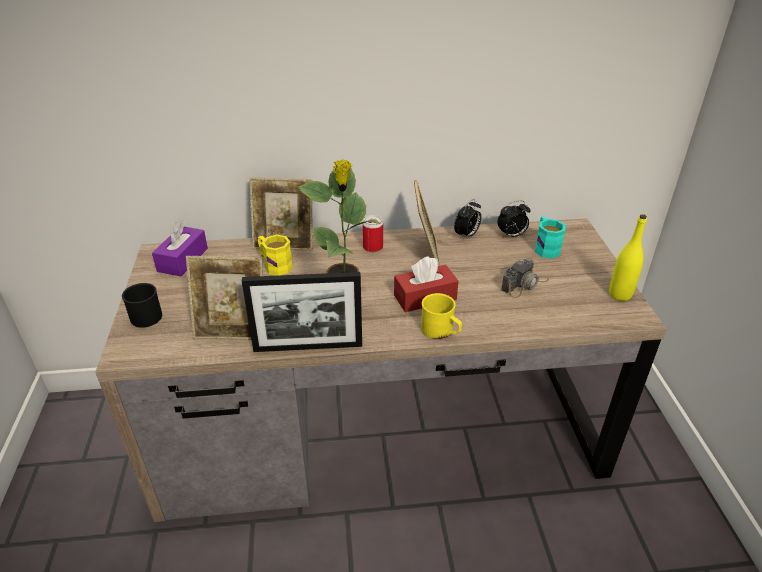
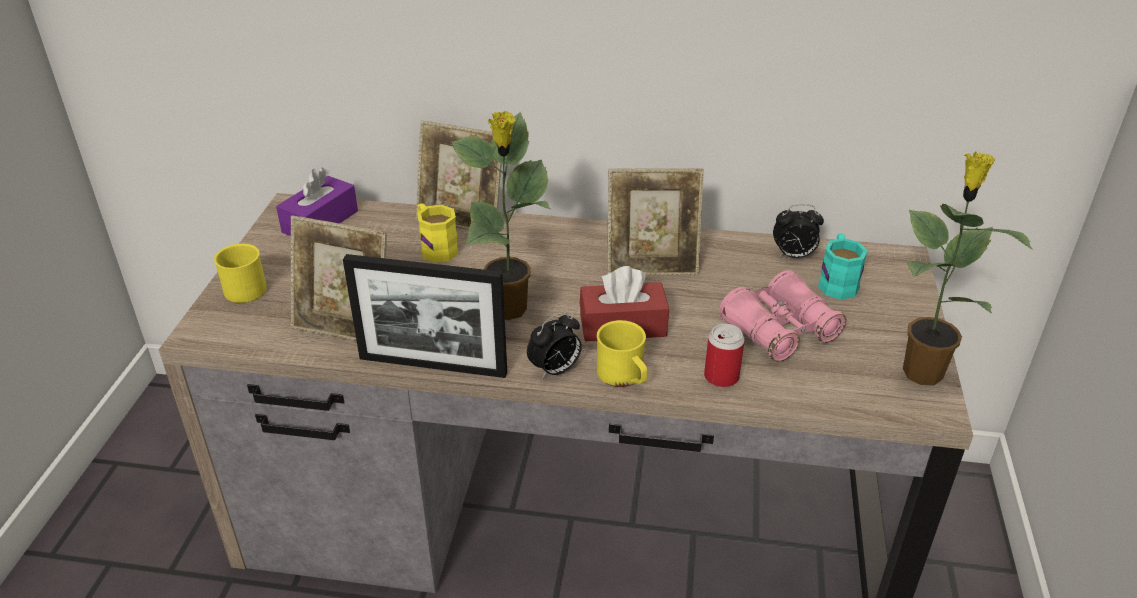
camera: 15 degrees right, 0 degrees up
black mug [122,283,162,328] -> yellow mug [214,244,267,303]
can [363,215,383,252] -> can moved to [704,324,745,387]
picture frame [414,180,441,266] -> picture frame turned 75 degrees clockwise [607,168,704,276]
alarm clock [454,199,481,239] -> alarm clock moved to [527,312,582,379]
camera [501,258,549,298] -> pink binoculars [719,270,847,362]
yellow bottle [609,214,647,301] -> potted plant [903,152,1033,386]

